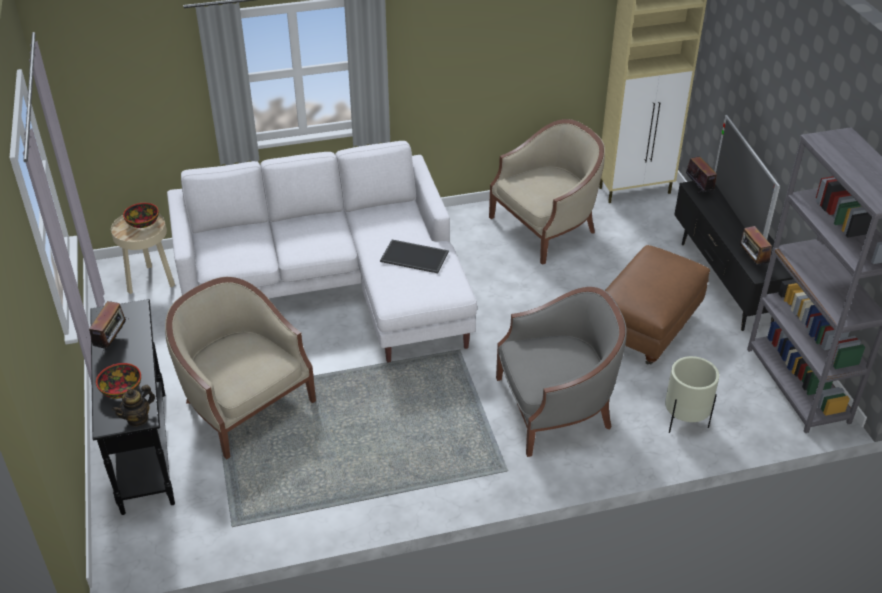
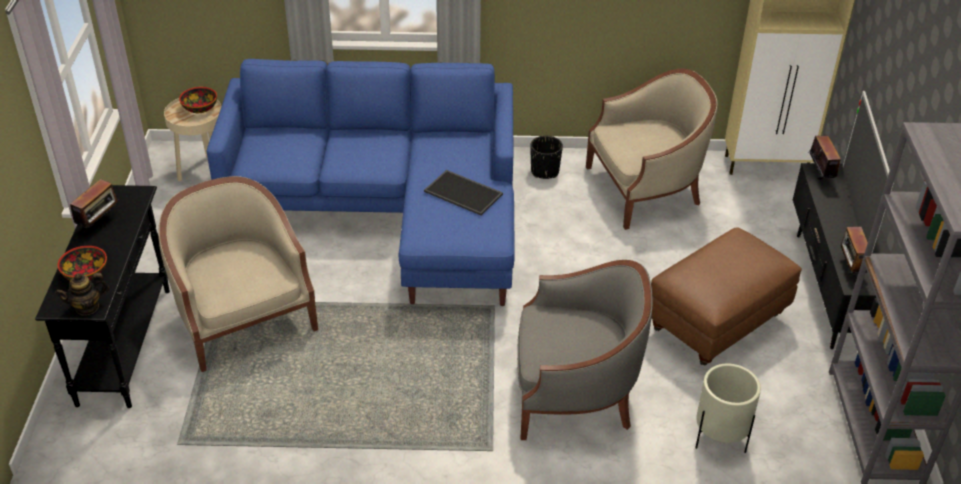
camera: 15 degrees right, 0 degrees up
white sofa [167,141,477,363] -> blue sofa [206,59,515,306]
none -> black planter [530,136,563,179]

